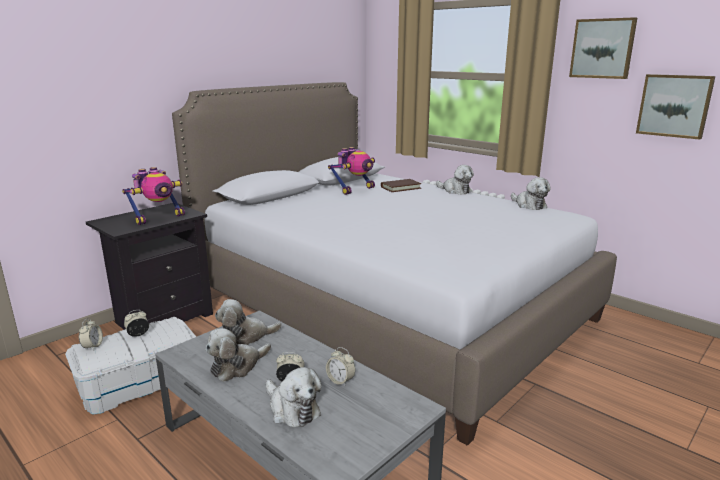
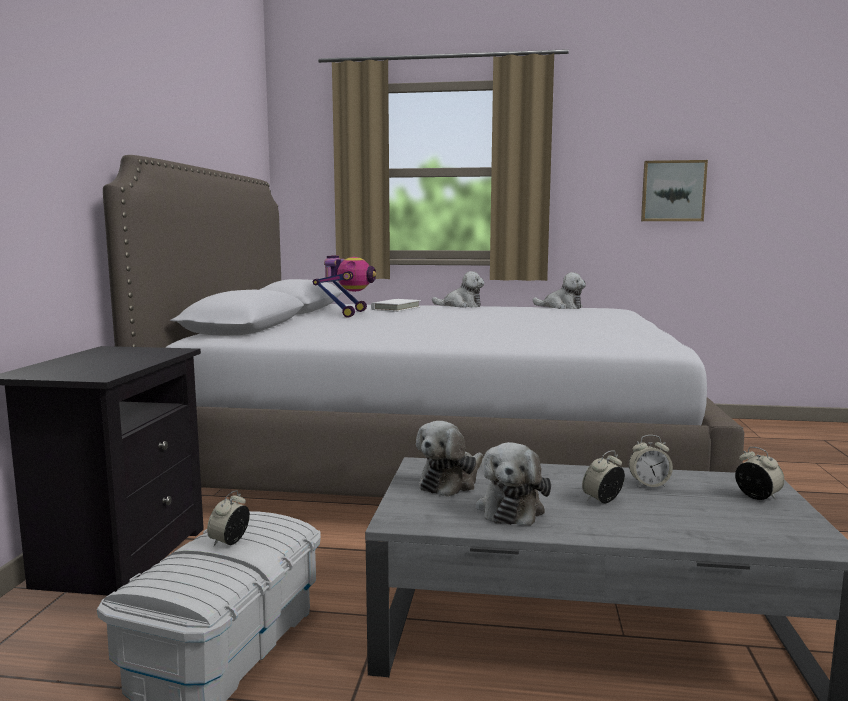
camera: 35 degrees left, 10 degrees down
alarm clock [79,319,103,351] -> alarm clock moved to [735,447,785,500]
toy robot [122,167,185,225] -> none
plush toy [266,367,322,427] -> none
brown book [381,179,421,192] -> white book [371,299,421,312]
picture [569,17,637,79] -> none

